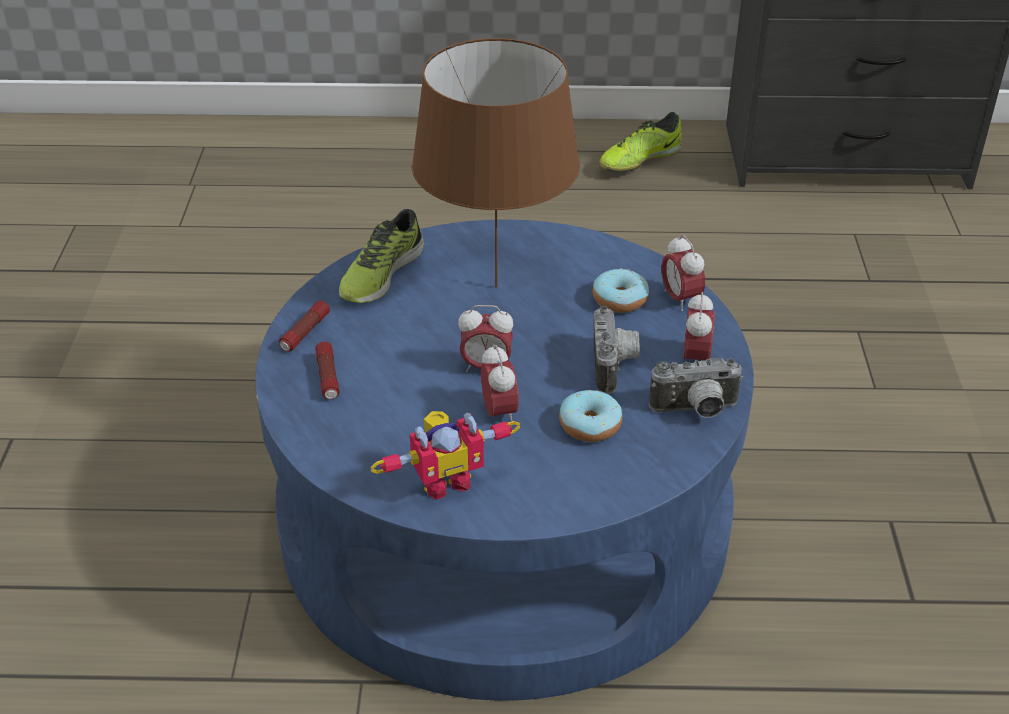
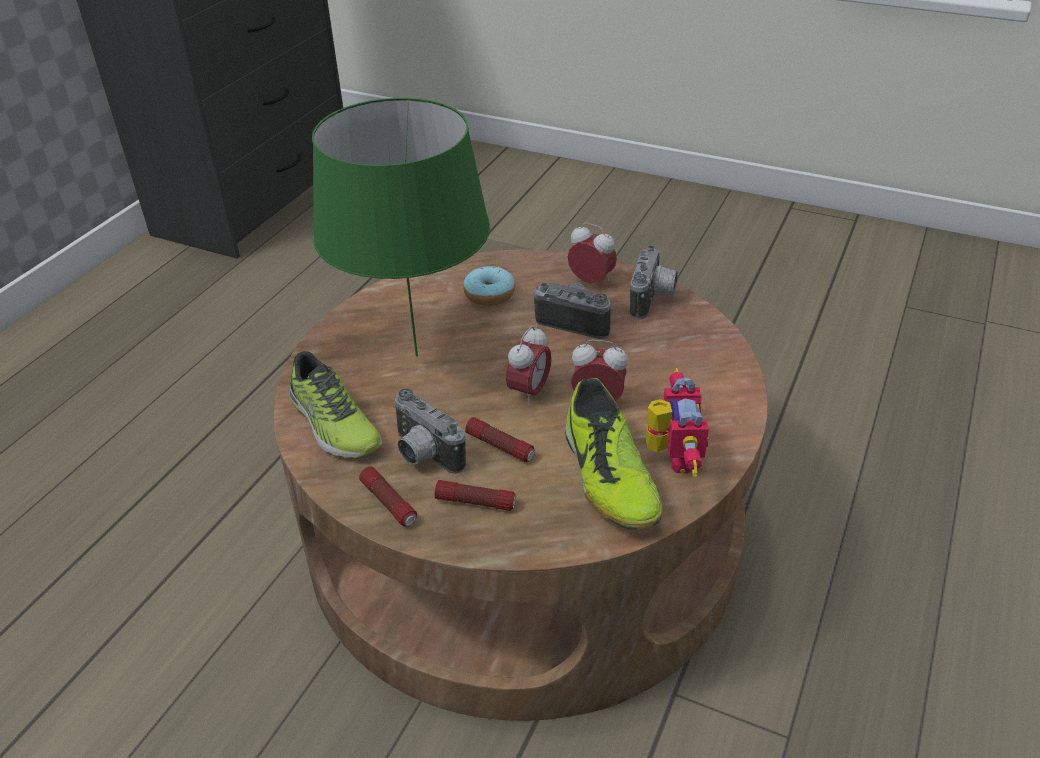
camera: 65 degrees left, 0 degrees up
blue coffee table [255,219,754,701] -> brown coffee table [274,249,768,721]
brown table lamp [412,38,580,288] -> green table lamp [312,98,490,356]
donut [559,390,622,442] -> none
shoe [599,112,682,172] -> shoe moved to [565,378,663,530]
alarm clock [661,235,705,311] -> none
none -> camera [393,388,466,474]
none -> flashlight [465,417,535,462]

